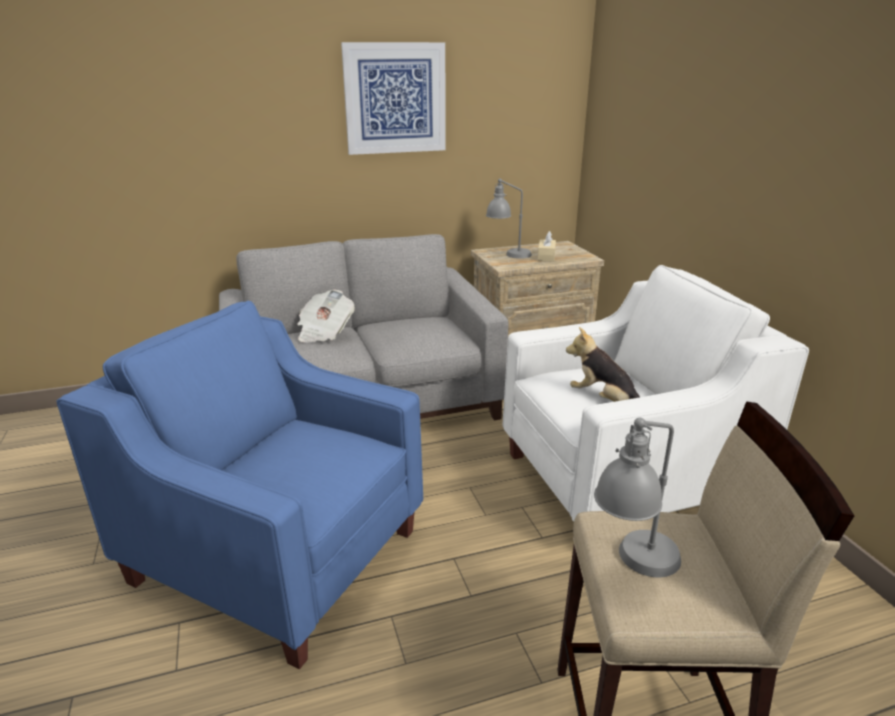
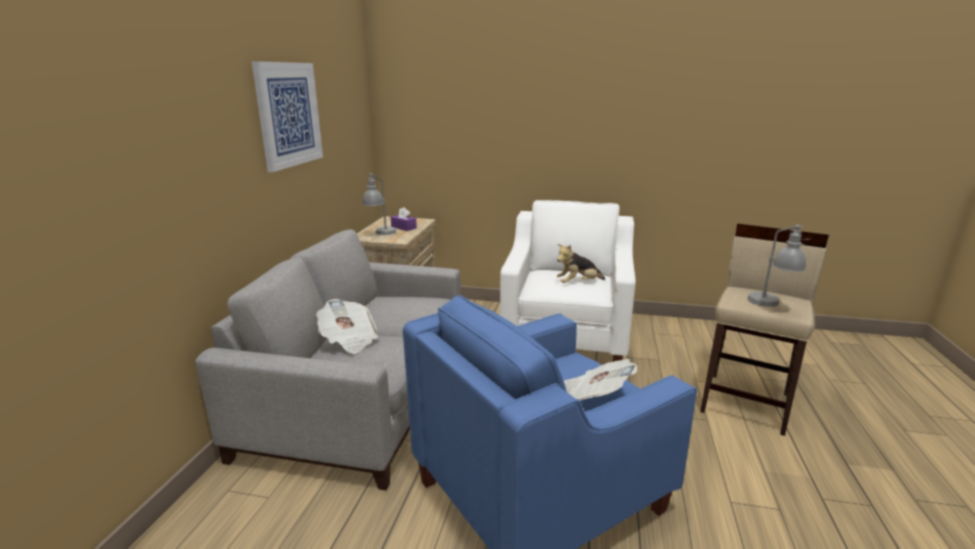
camera: 60 degrees left, 5 degrees down
beige tissue box [537,231,556,262] -> purple tissue box [391,207,417,231]
none -> newspaper [564,359,637,400]

